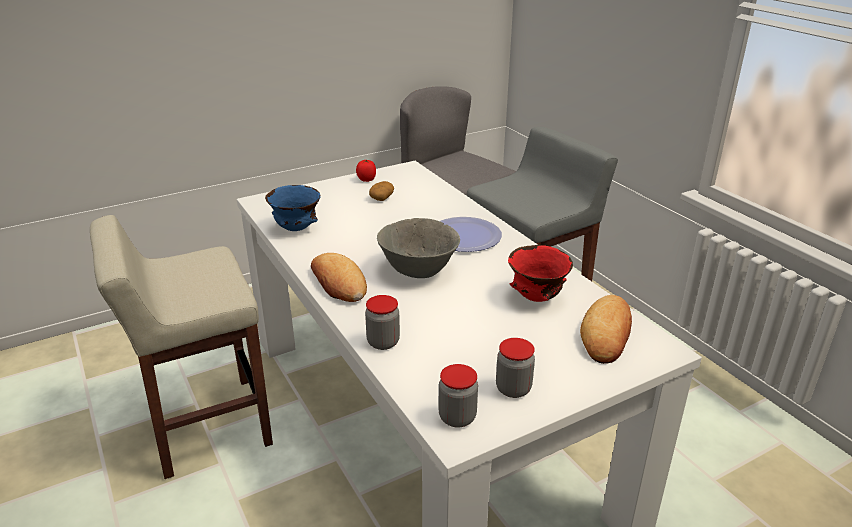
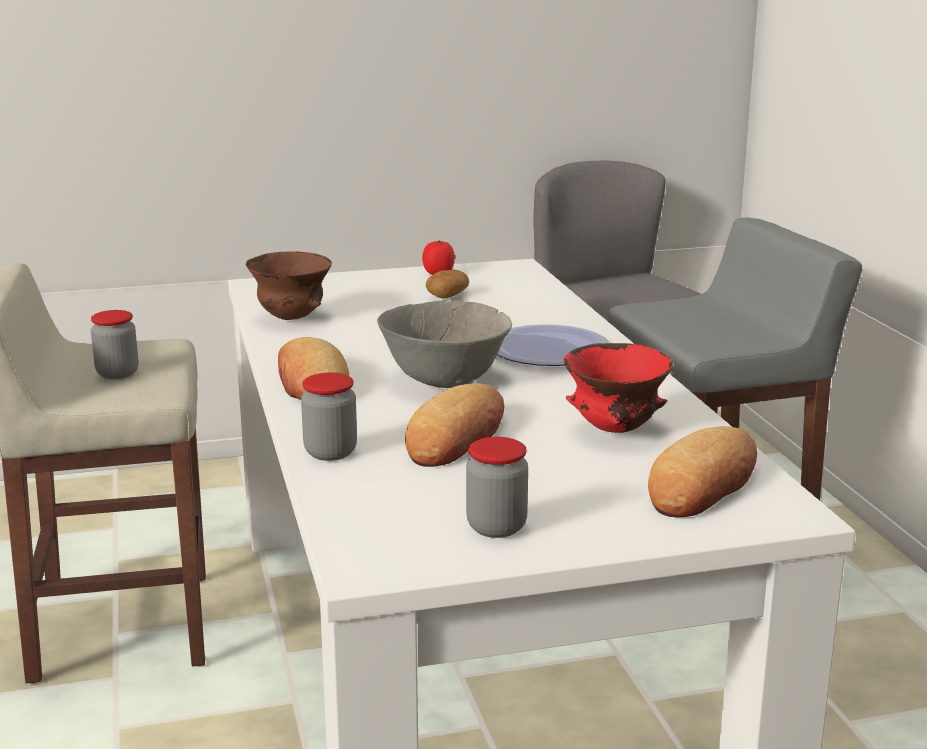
camera: 15 degrees right, 10 degrees down
blue bowl [265,185,321,231] -> brown bowl [246,251,332,320]
jar [438,364,478,428] -> jar moved to [91,310,138,379]
none -> bread [405,383,504,467]

